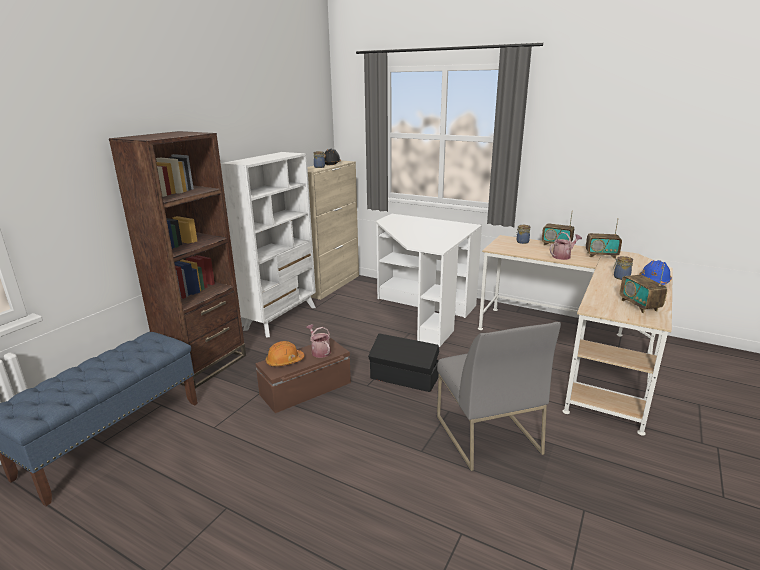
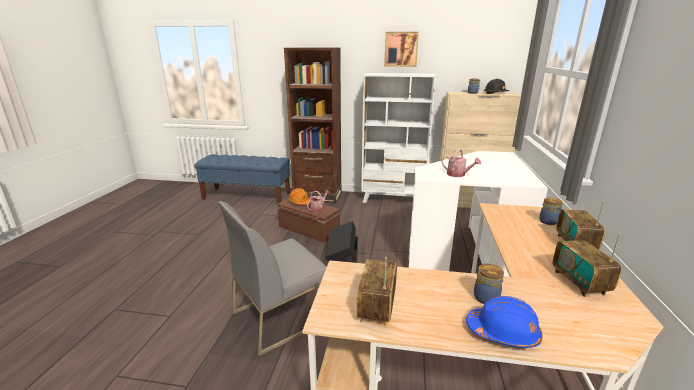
camera: 70 degrees right, 0 degrees up
watering can [550,232,582,260] -> watering can moved to [441,149,481,177]
radio [620,264,667,313] -> radio turned 45 degrees counterclockwise [357,257,397,326]
none -> picture [384,32,419,67]

